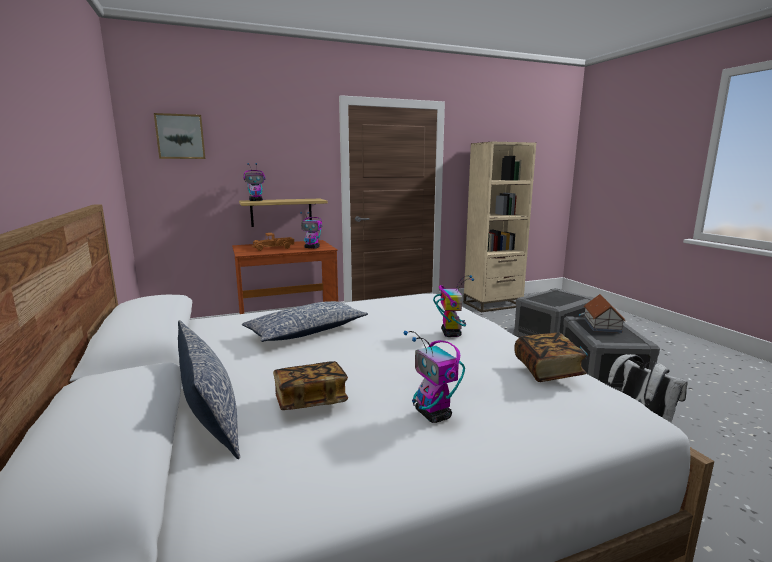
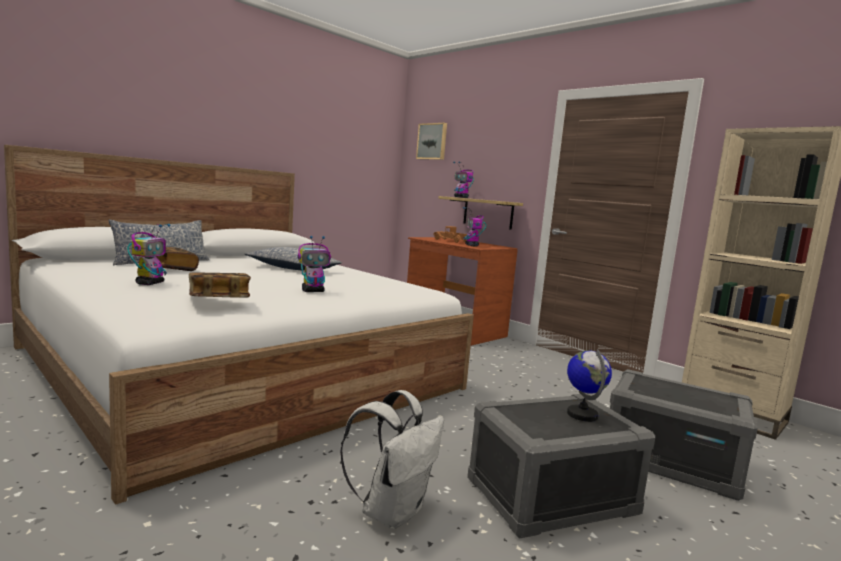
camera: 65 degrees right, 5 degrees down
toy robot [403,331,465,423] -> toy robot turned 150 degrees clockwise [127,224,171,285]
toy house [584,294,625,333] -> globe [567,349,612,422]

